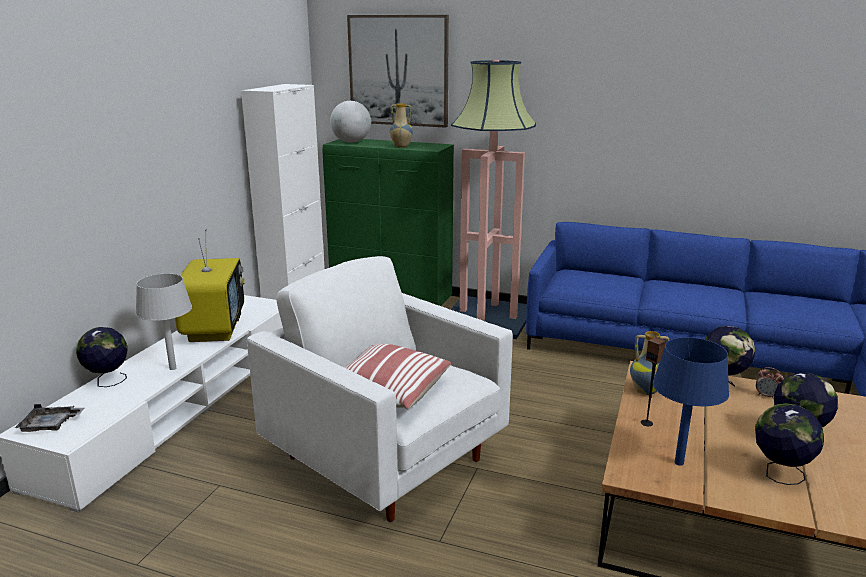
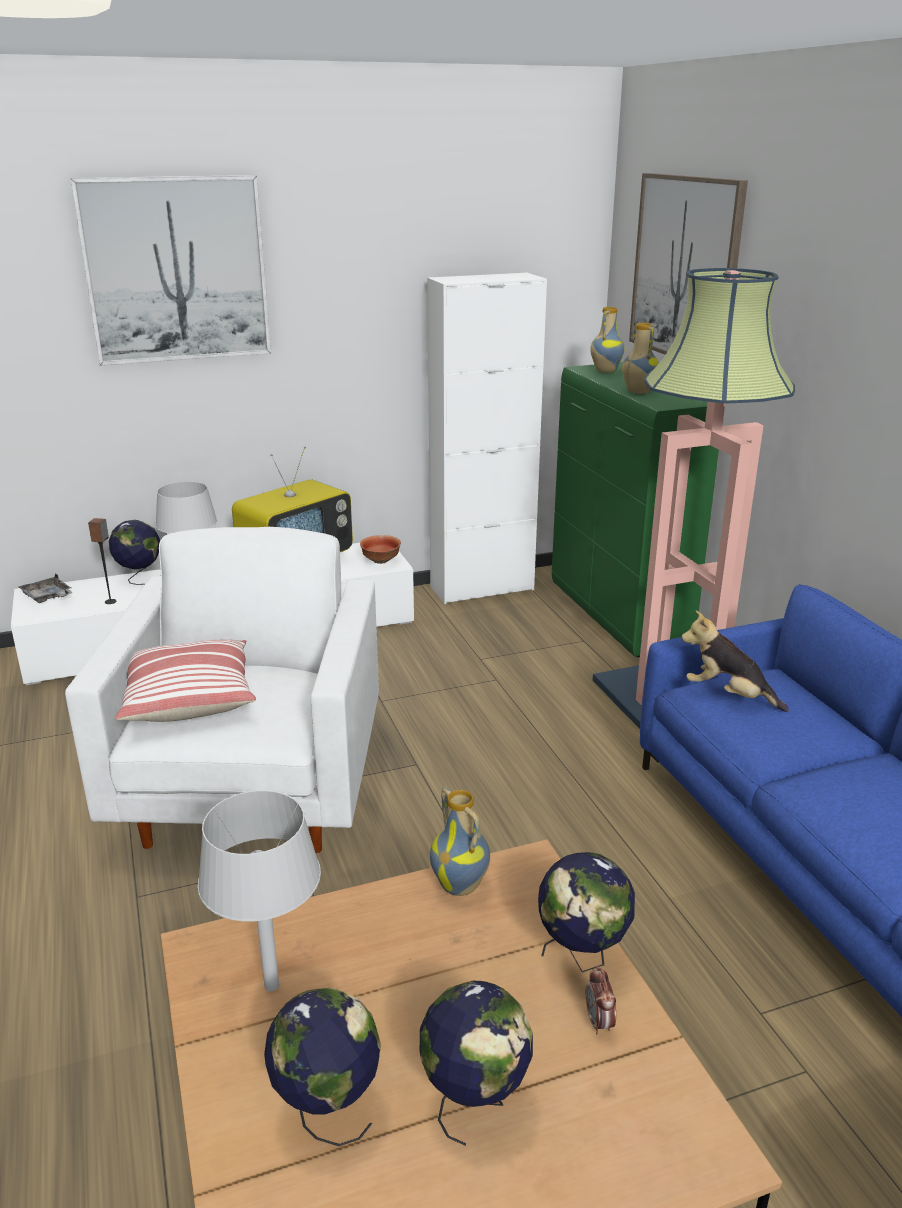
camera: 50 degrees right, 5 degrees up
globe [330,101,371,143] -> vase [590,307,625,373]
speaker [641,337,667,426] -> speaker moved to [88,518,116,604]
blue table lamp [653,337,729,466] -> grey table lamp [198,790,321,992]
none -> picture [70,175,271,366]
none -> bowl [360,535,401,564]
none -> plush toy [681,611,789,712]

